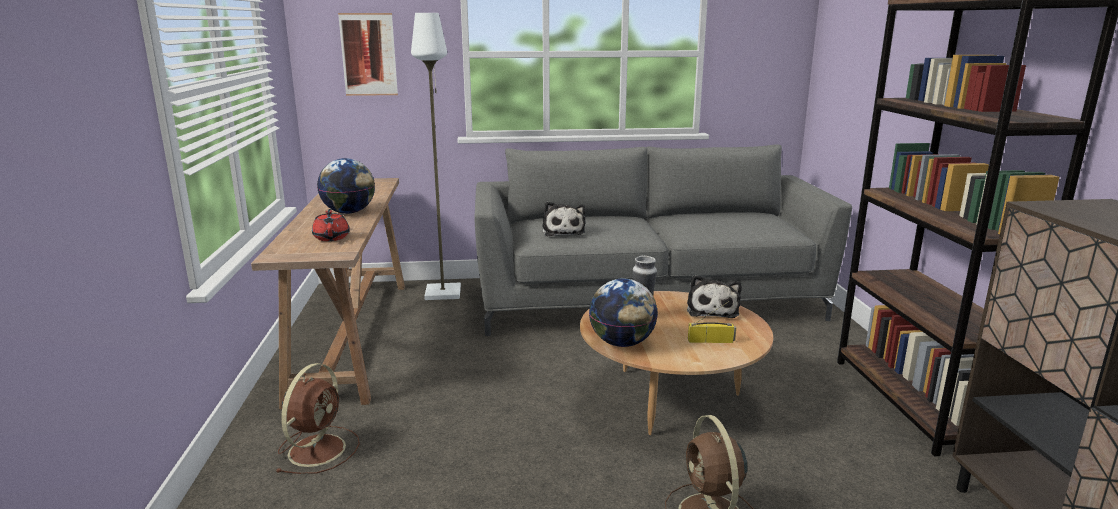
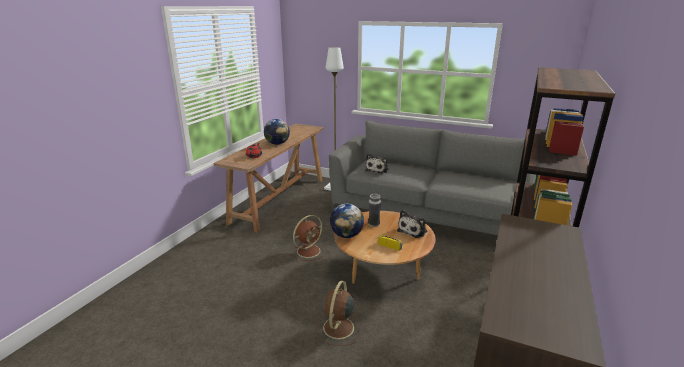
camera: 30 degrees right, 5 degrees up
brown fan [275,363,360,474] -> brown fan moved to [290,215,327,261]
picture [338,13,398,96] -> none

